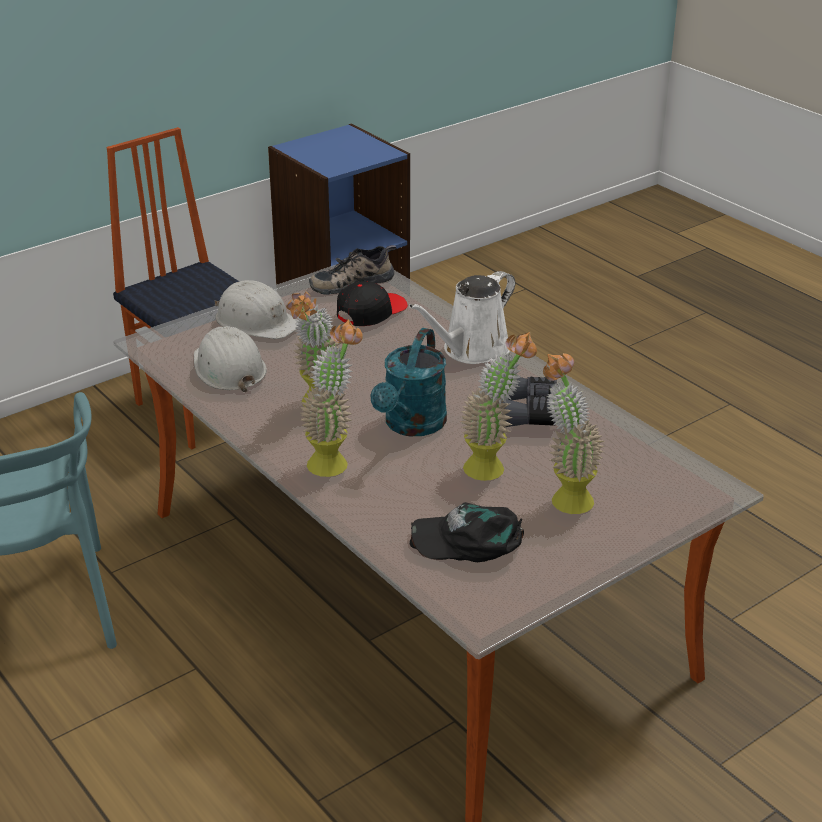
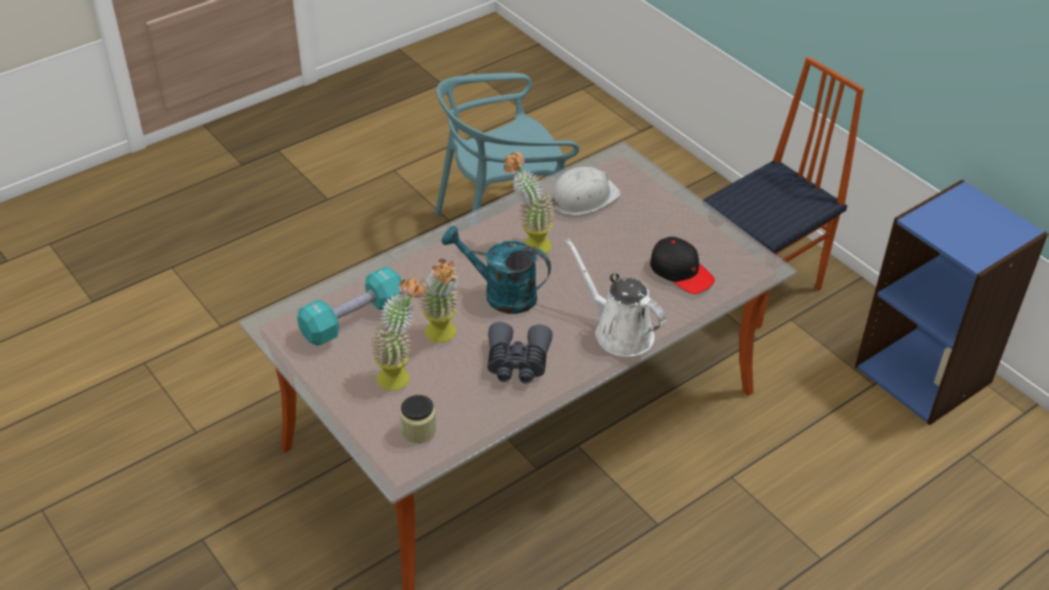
camera: 90 degrees right, 10 degrees up
white hard hat [214,280,299,339] -> none
potted plant [300,319,363,477] -> none
shoe [309,245,396,295] -> none
black cap [410,502,524,562] -> turquoise dumbbell [297,266,404,346]
none -> jar [400,395,436,443]

